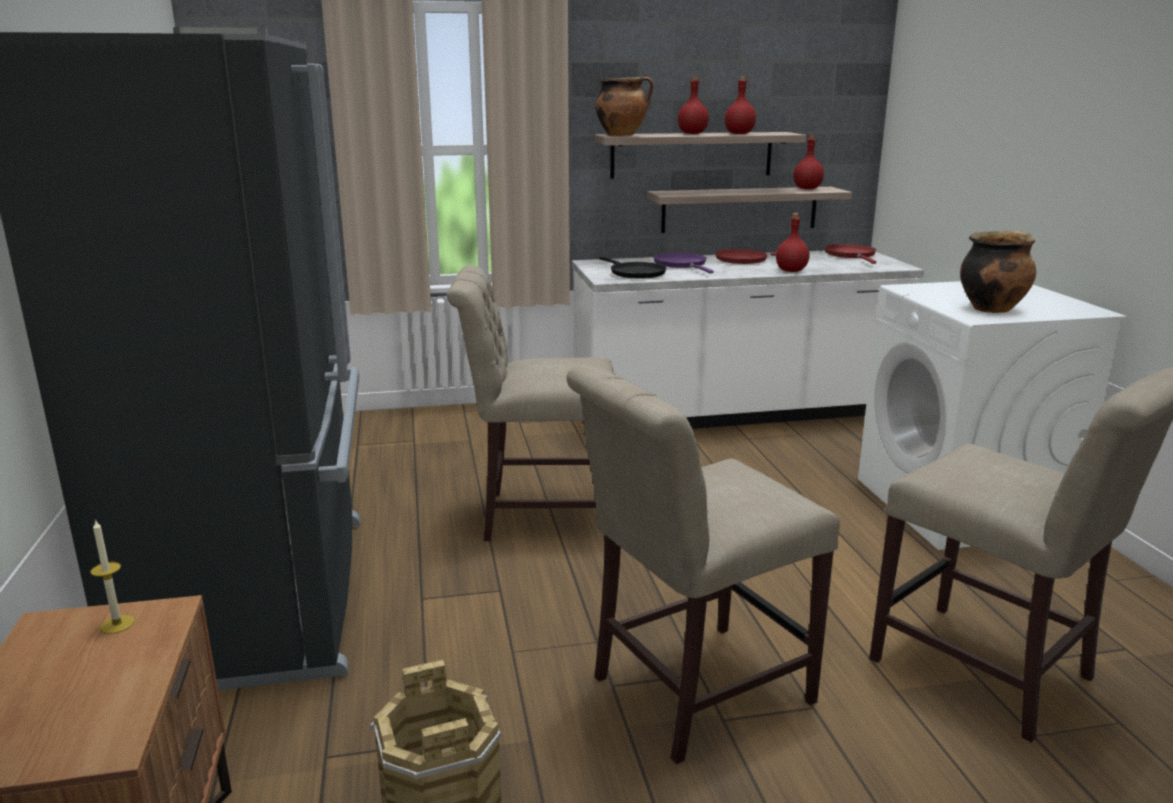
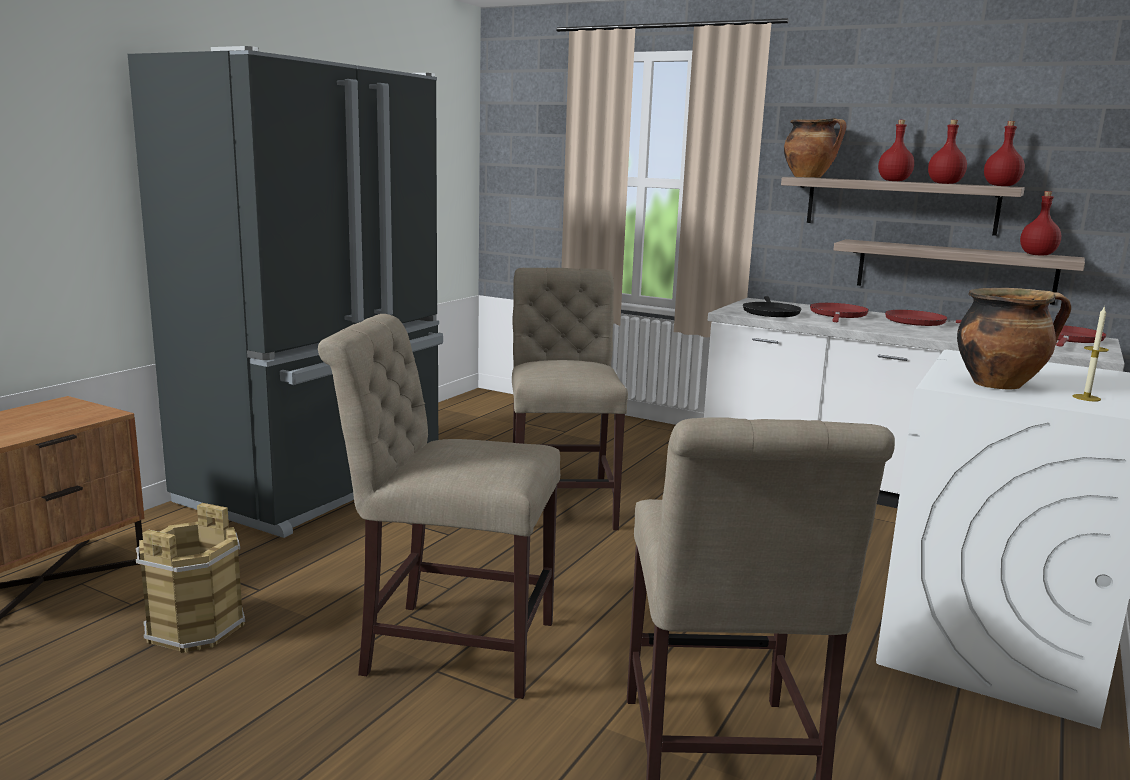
camera: 40 degrees right, 5 degrees down
candle [91,519,135,634] -> candle moved to [1073,306,1108,401]
beige chair [447,265,614,541] -> beige chair turned 45 degrees clockwise [512,268,628,530]
purple frying pan [653,253,714,273] -> red frying pan [810,303,869,322]
red bottle [776,213,810,272] -> red bottle moved to [984,121,1025,186]

